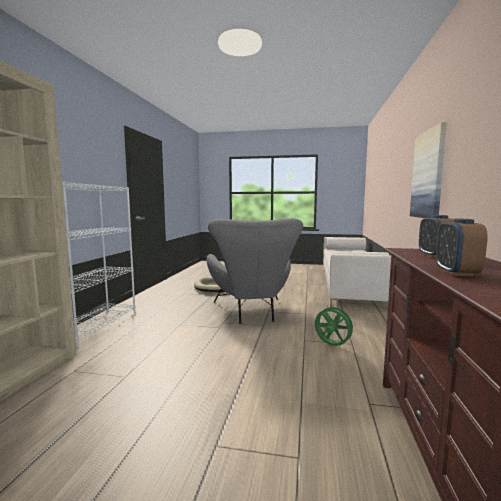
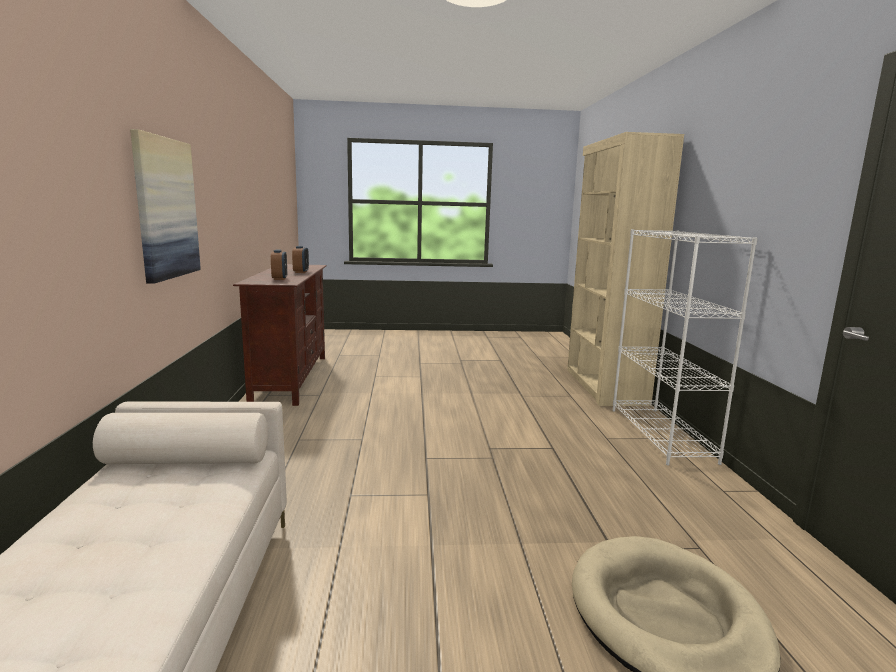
camera: 165 degrees right, 5 degrees up
grey armchair [207,218,303,324] -> none
green fan [315,304,356,346] -> none

